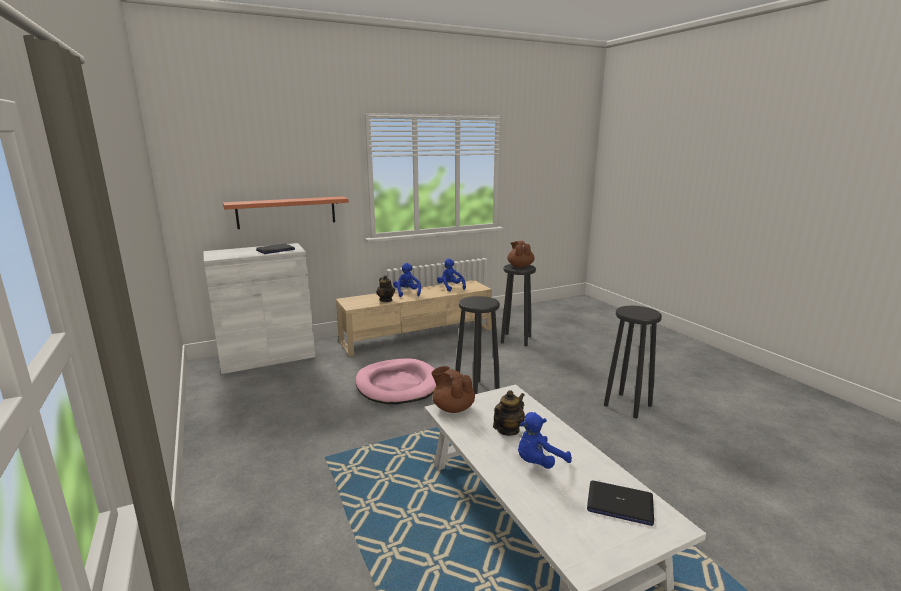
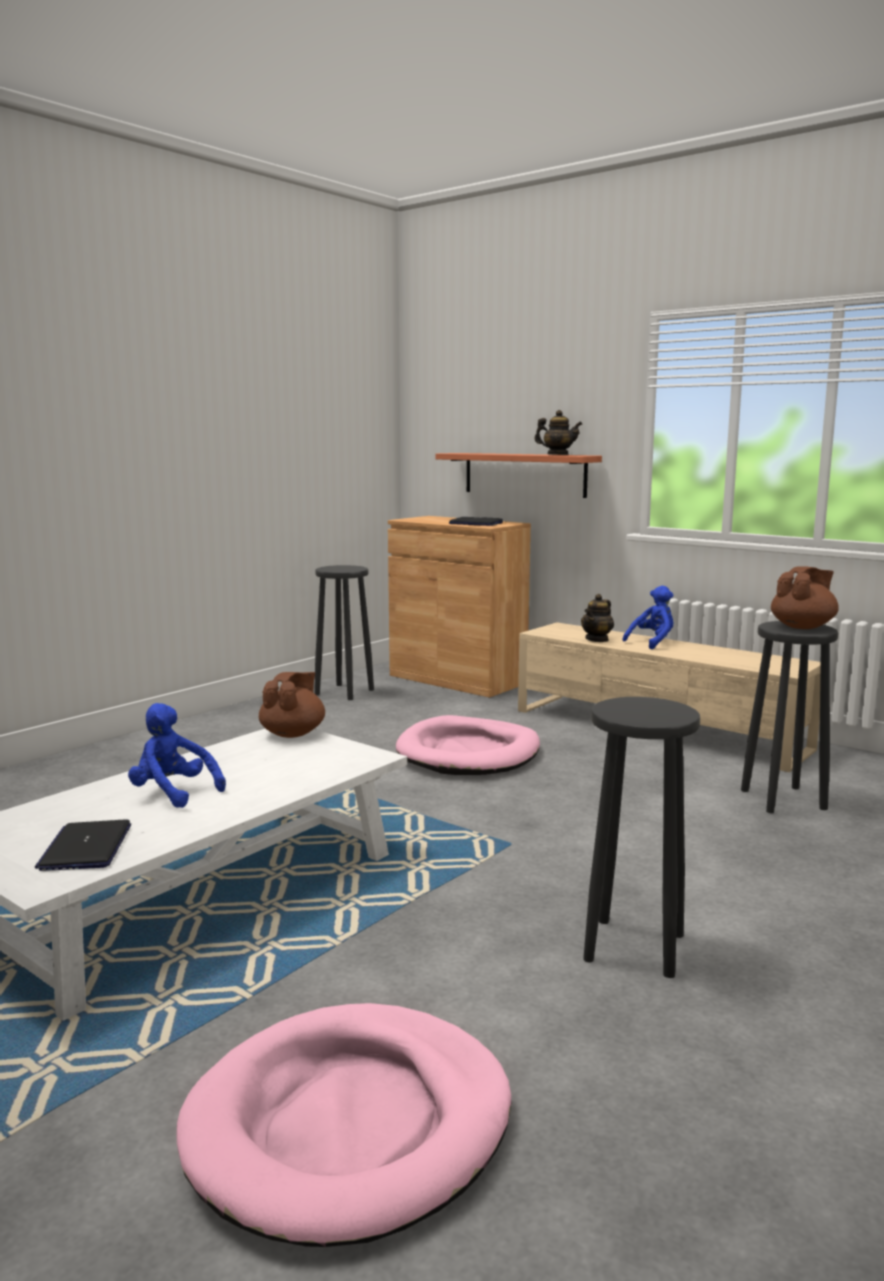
camera: 65 degrees right, 5 degrees down
white cabinet [203,243,315,374] -> brown cabinet [388,516,531,698]
blue plush toy [437,259,466,292] -> none
black stool [455,296,500,394] -> black stool moved to [314,565,374,700]
teapot [493,390,525,436] -> teapot moved to [534,410,582,455]
none -> pink dog bed [177,1003,511,1247]

